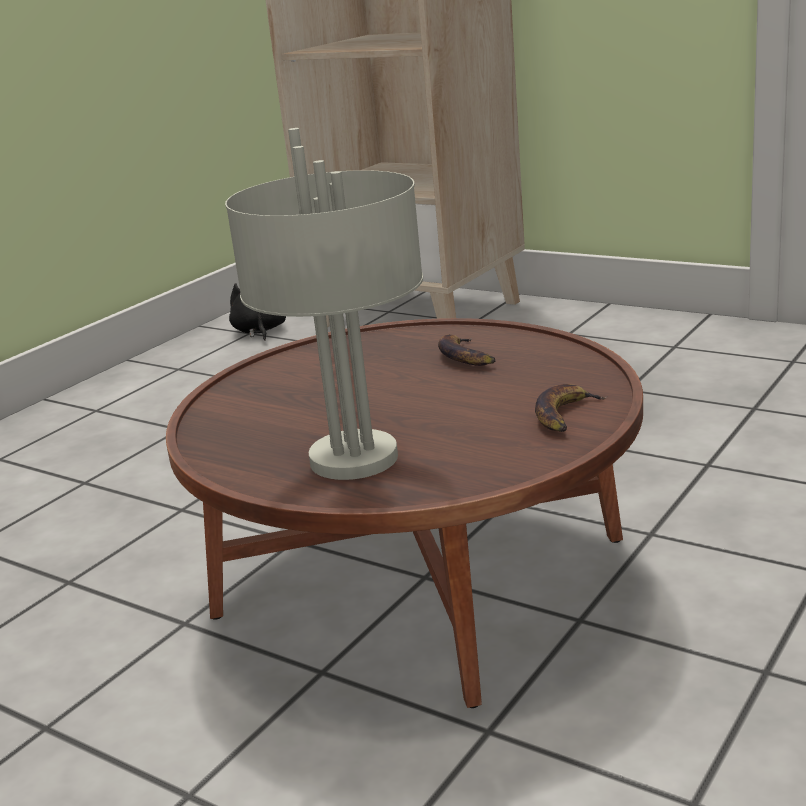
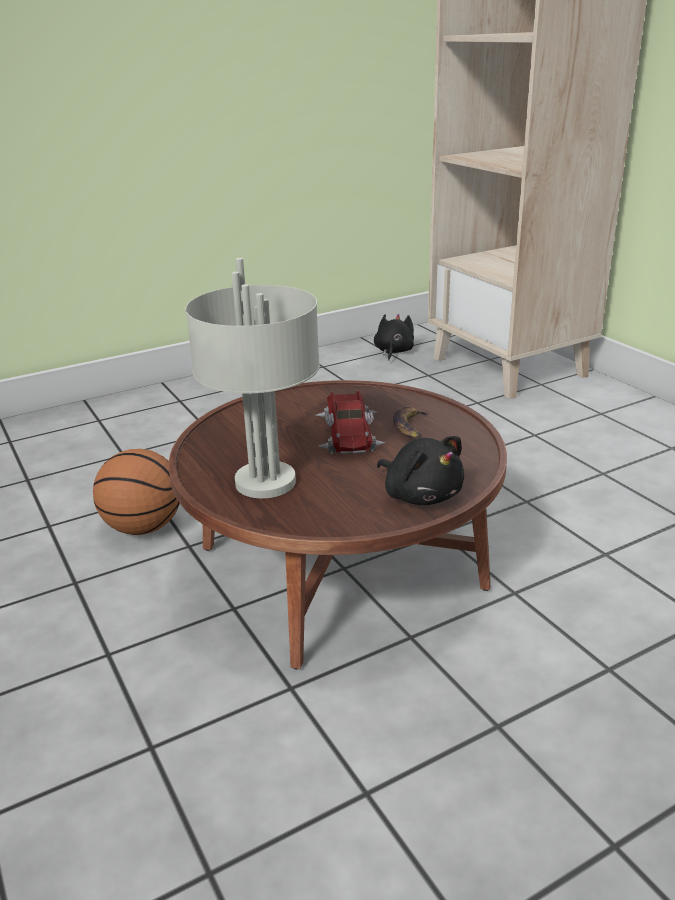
camera: 25 degrees right, 5 degrees up
banana [535,384,608,432] -> black plush toy [377,436,464,505]
none -> basketball [93,449,180,535]
none -> toy car [316,391,386,454]

